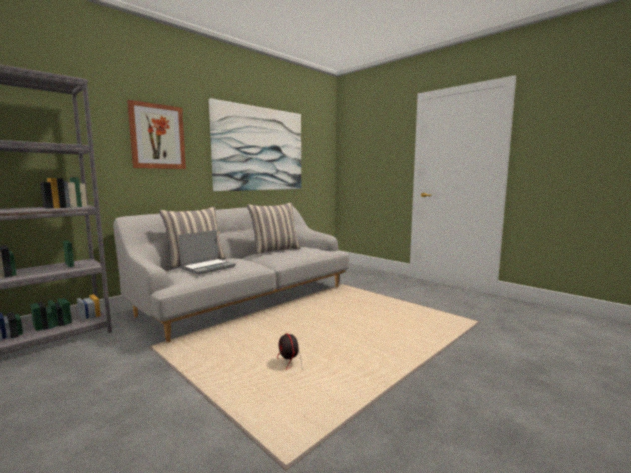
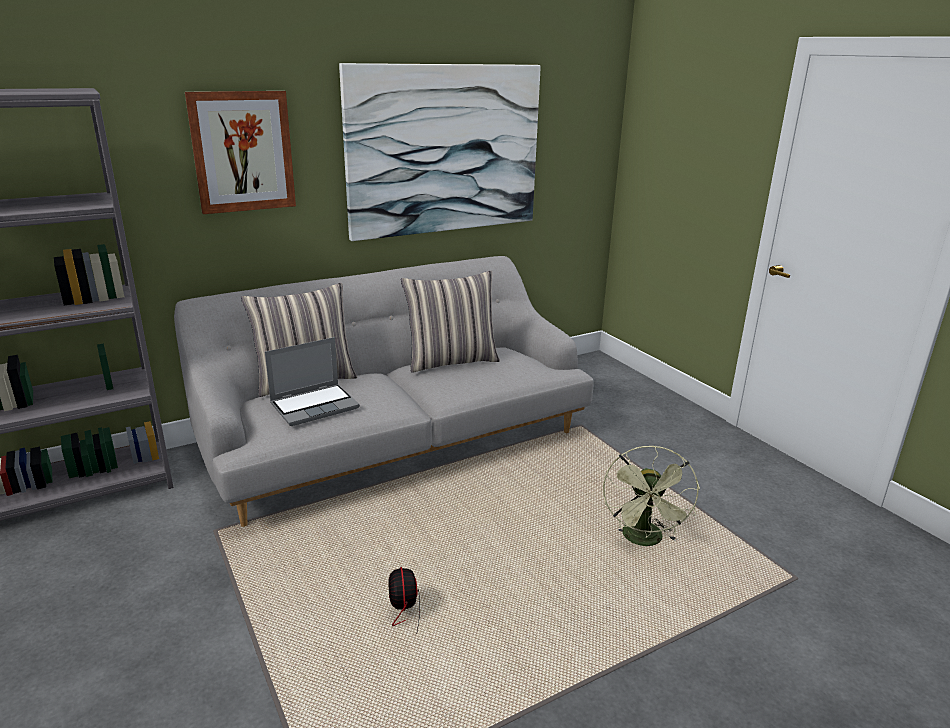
camera: 15 degrees right, 15 degrees up
none -> green fan [603,445,700,546]

